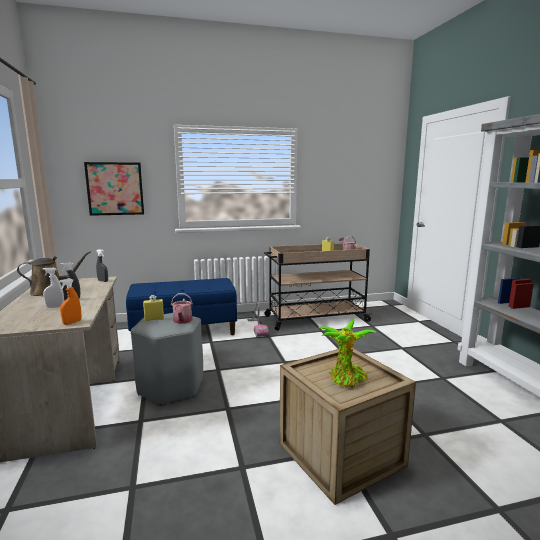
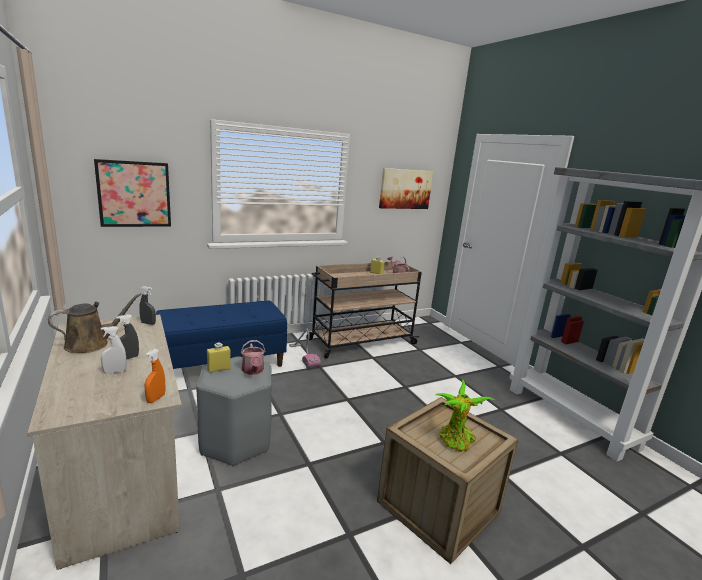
camera: 15 degrees left, 5 degrees up
none -> picture [379,168,433,209]

